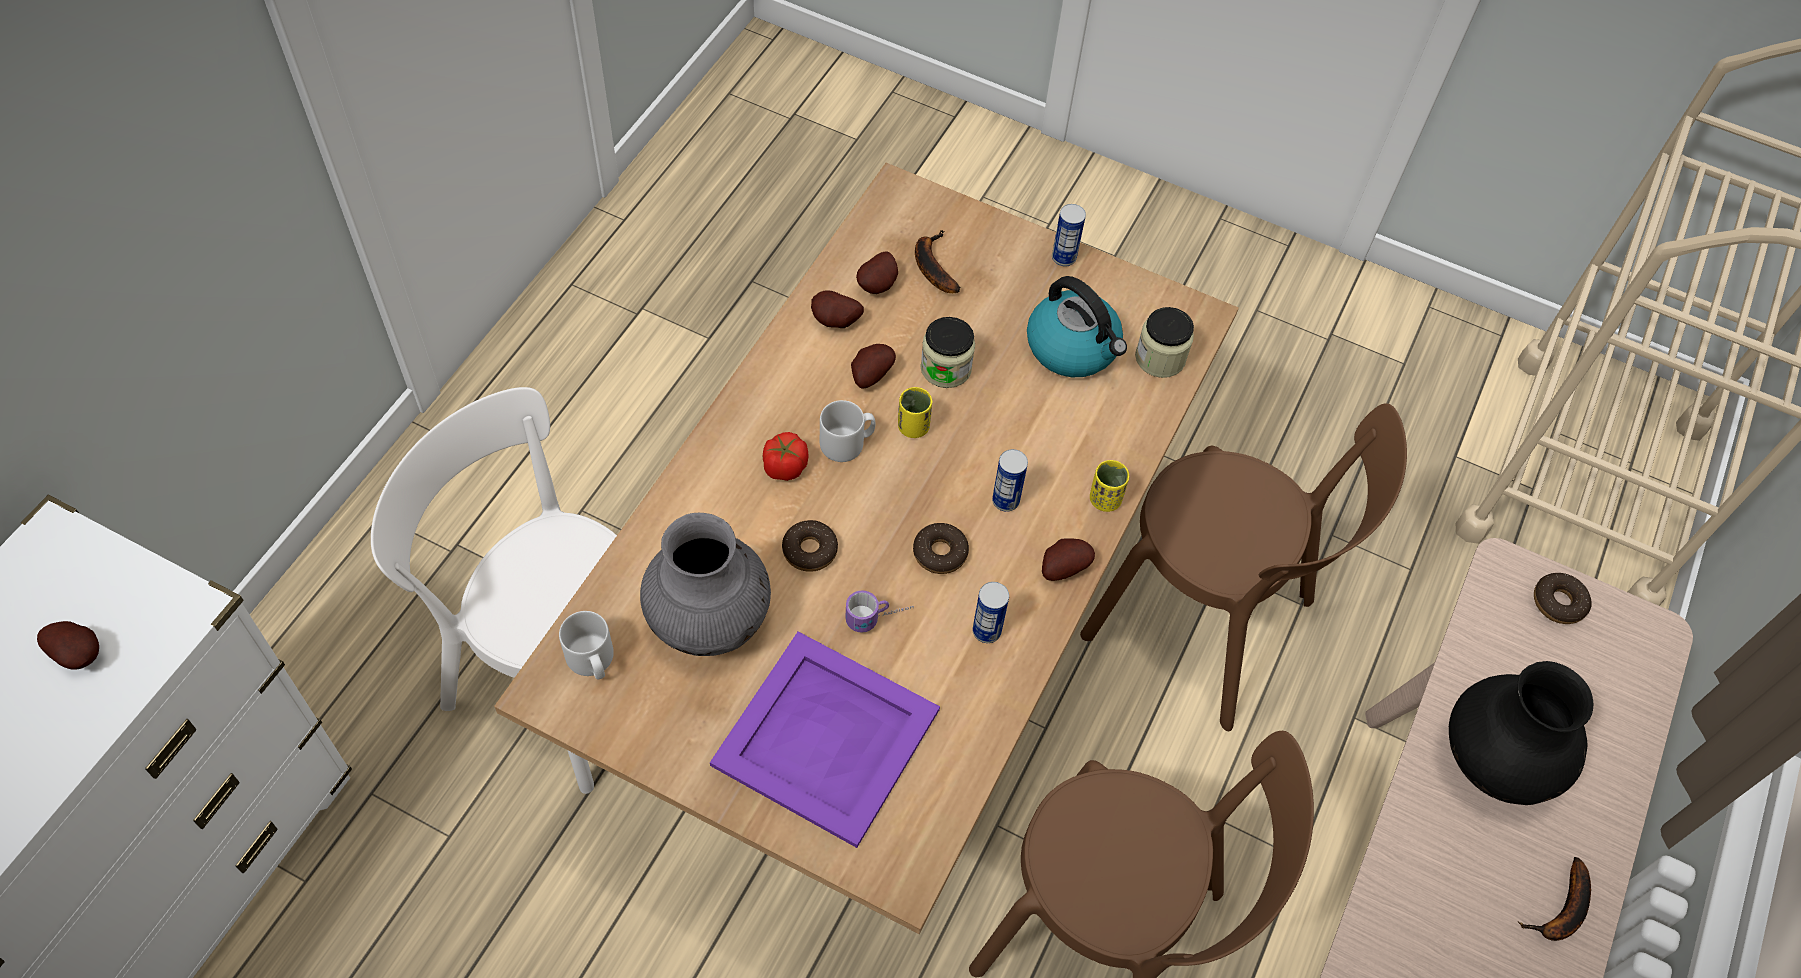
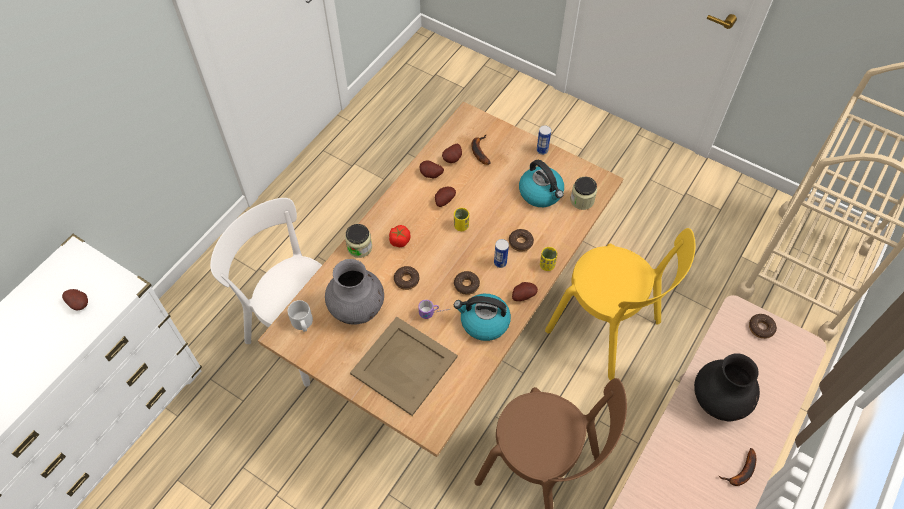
camera: 10 degrees right, 0 degrees up
purple tray [710,632,940,848] -> beige tray [350,317,458,416]
grey mug [820,400,875,462] -> none
jar [920,317,975,388] -> jar moved to [345,224,372,258]
can [972,582,1009,643] -> kettle [454,294,511,341]
brown chair [1080,403,1407,731] -> yellow chair [545,228,695,381]
none -> donut [509,229,534,252]

